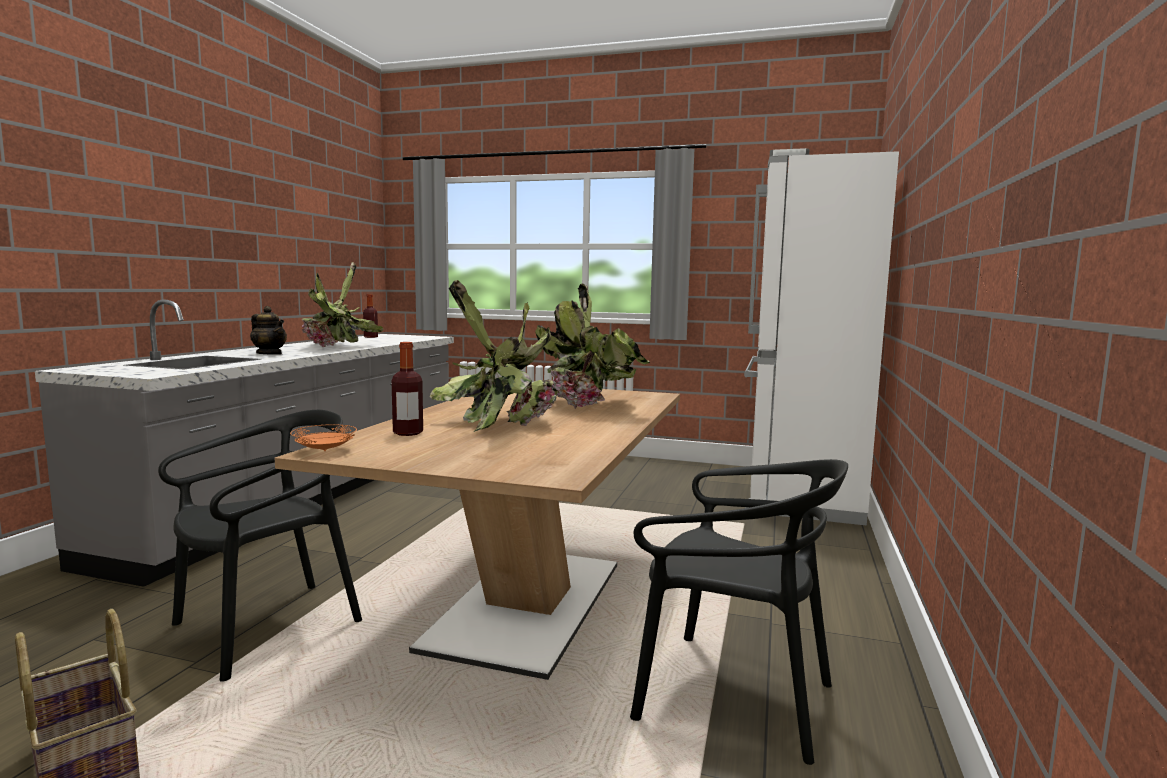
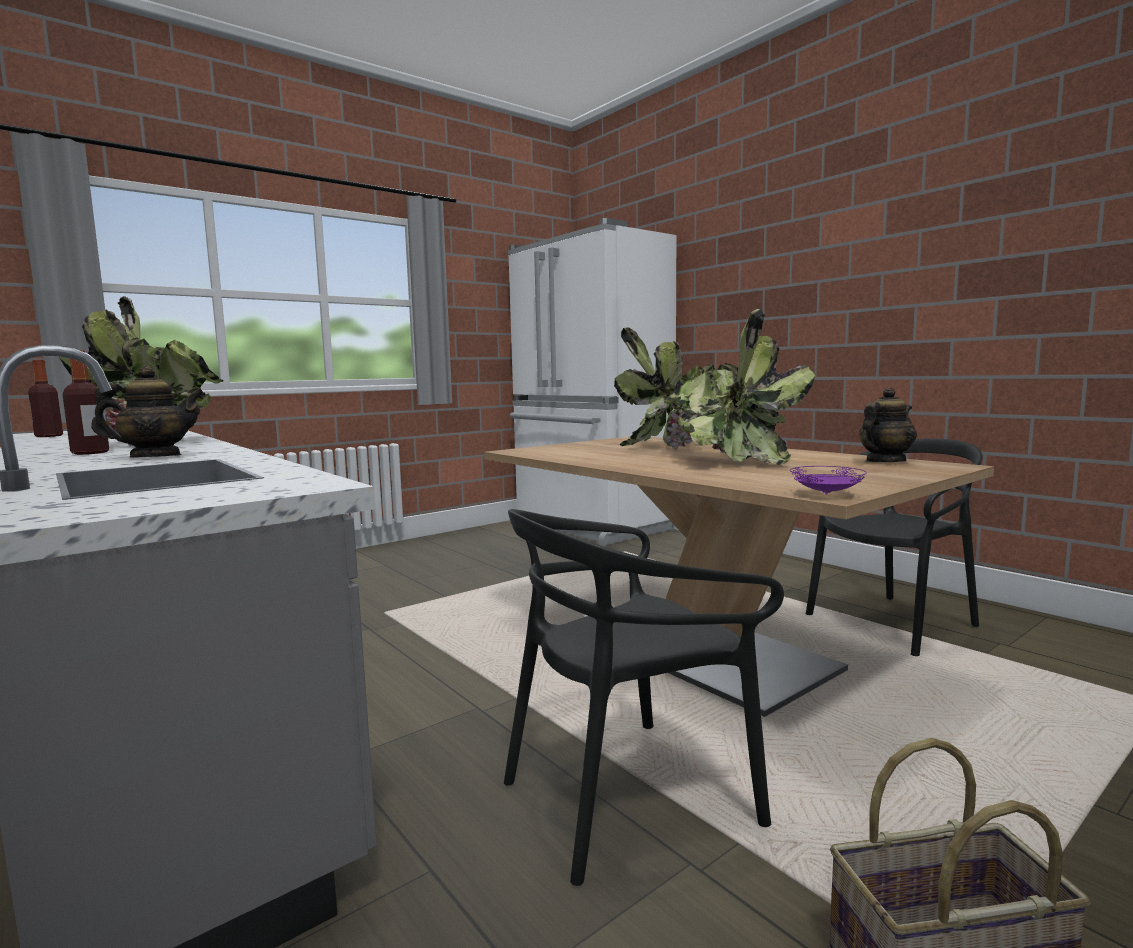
camera: 55 degrees left, 0 degrees up
black chair [158,410,362,682] -> black chair turned 105 degrees counterclockwise [504,509,784,886]
orange plate [290,424,357,451] -> purple plate [790,466,867,495]
bottle [391,342,423,436] -> bottle moved to [63,350,109,455]
none -> teapot [859,387,917,462]

